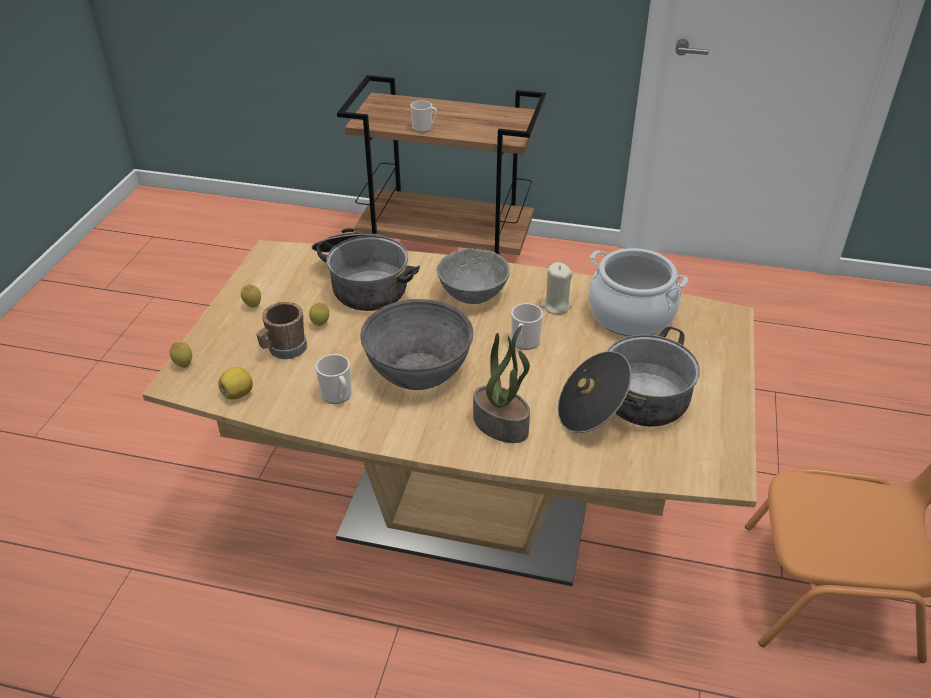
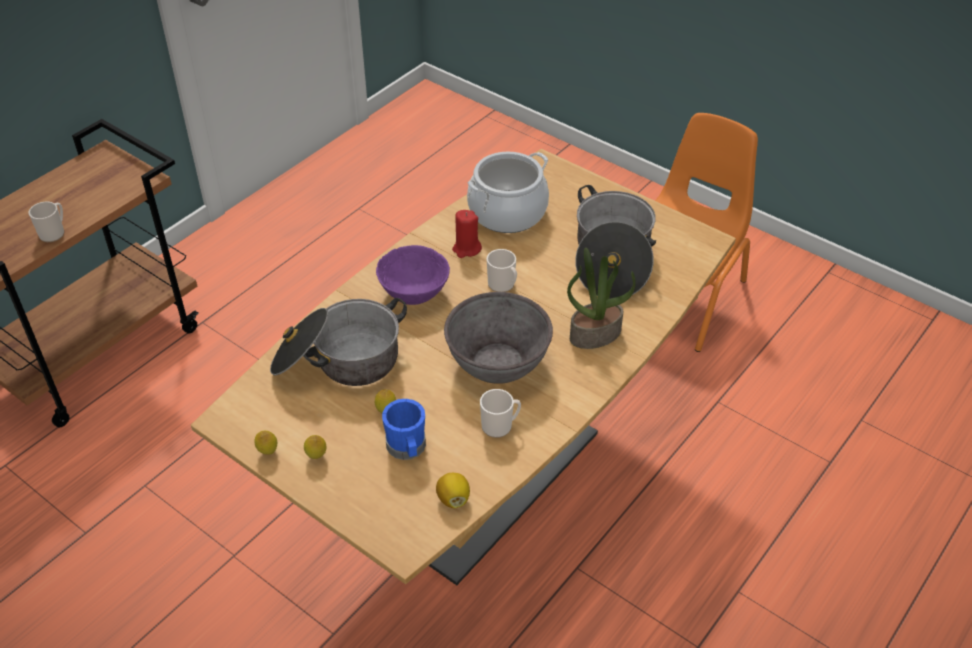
camera: 65 degrees left, 5 degrees up
lemon [170,342,192,368] -> lemon moved to [254,431,277,455]
brown mug [256,302,307,359] -> blue mug [382,399,426,460]
grey bowl [436,248,510,304] -> purple bowl [376,245,450,305]
beige candle [540,262,573,315] -> red candle [452,210,482,258]

